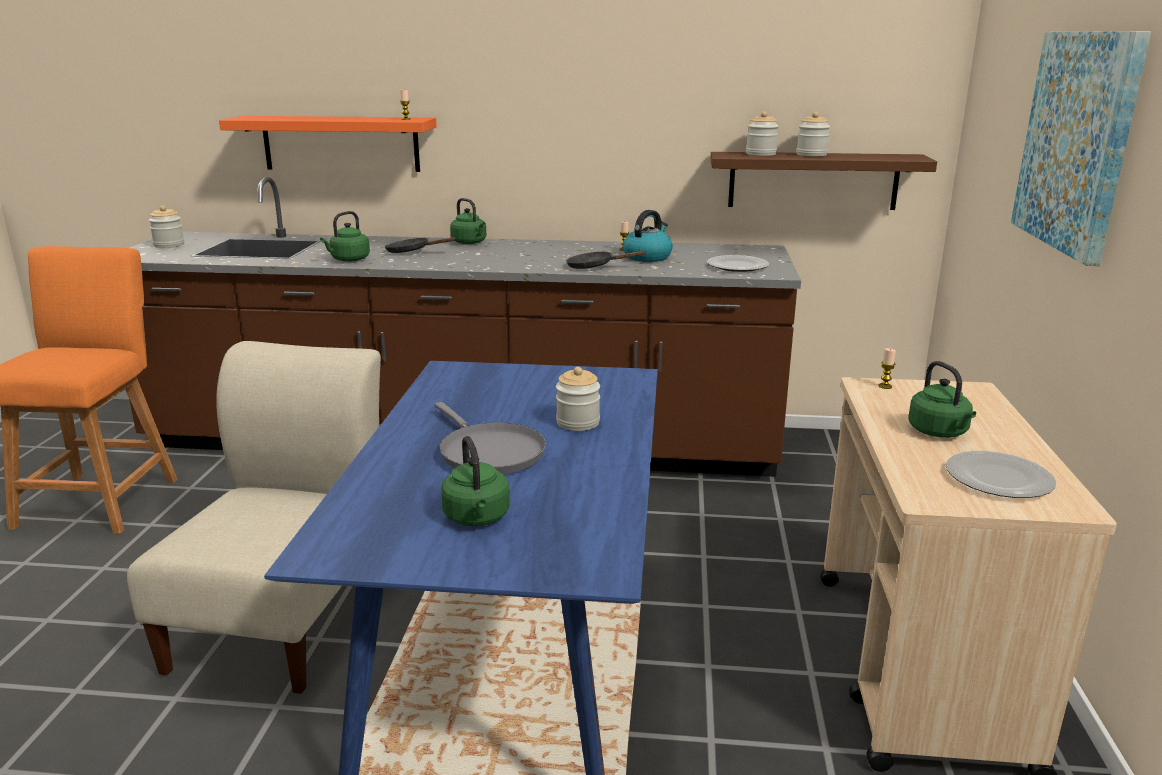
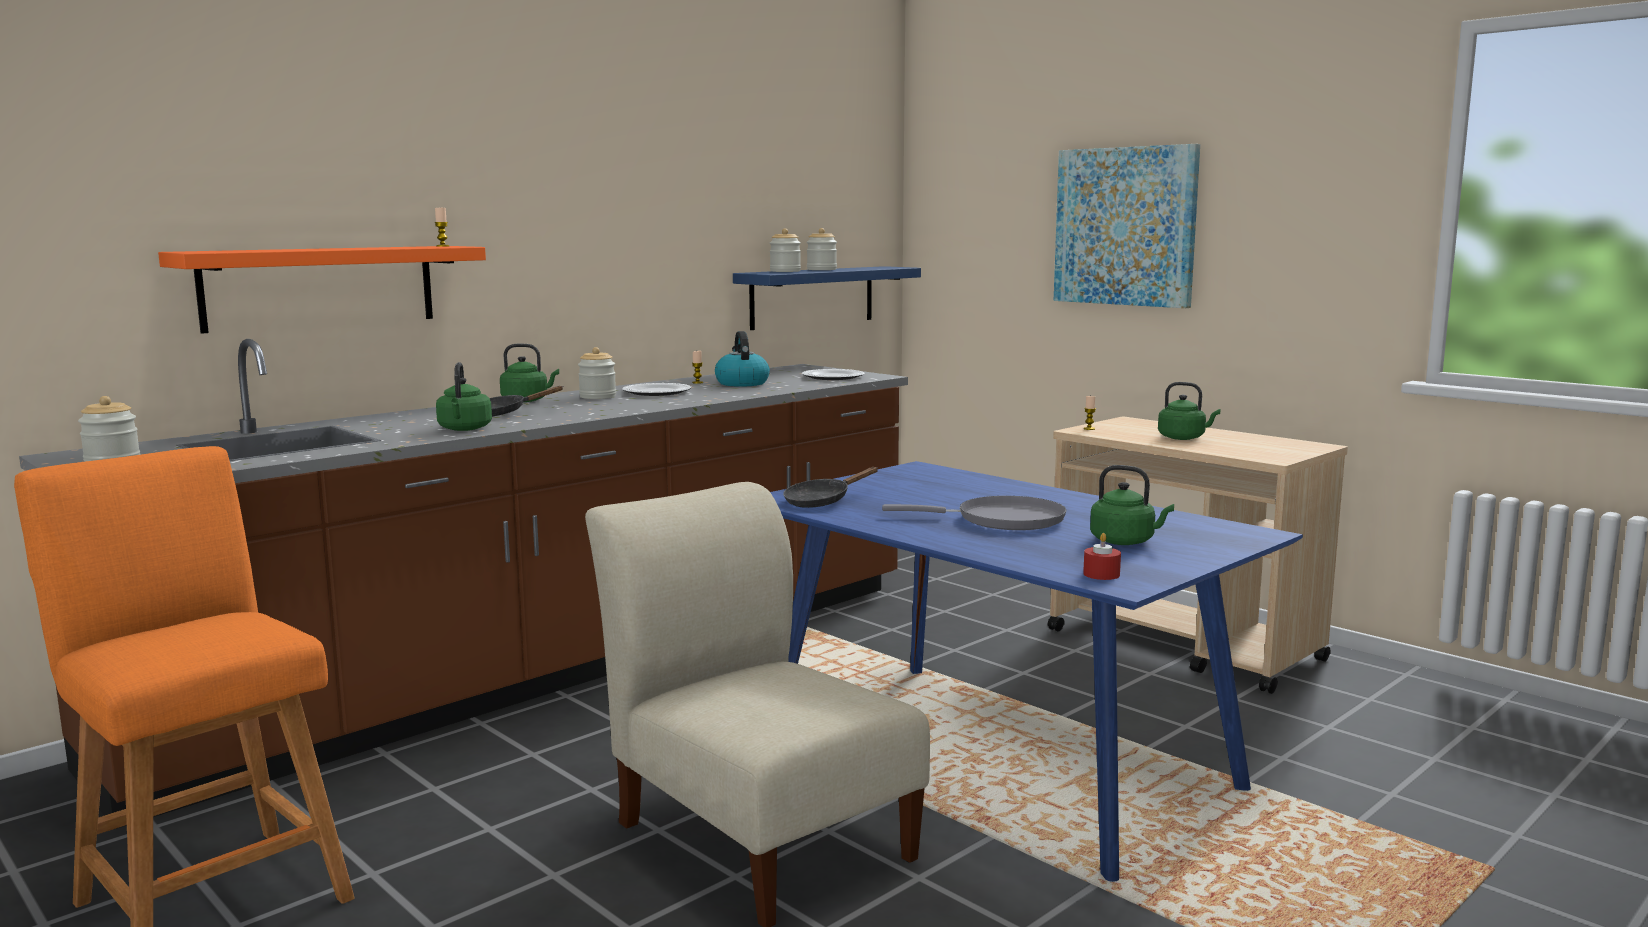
camera: 50 degrees left, 10 degrees down
jar [556,367,600,431] -> jar moved to [578,347,616,399]
black frying pan [566,251,647,269] -> black frying pan moved to [783,467,878,508]
brown shelf [710,152,937,210] -> blue shelf [733,266,921,330]
plate [946,451,1056,498] -> plate moved to [622,383,691,396]
none -> red candle [1083,533,1121,580]

